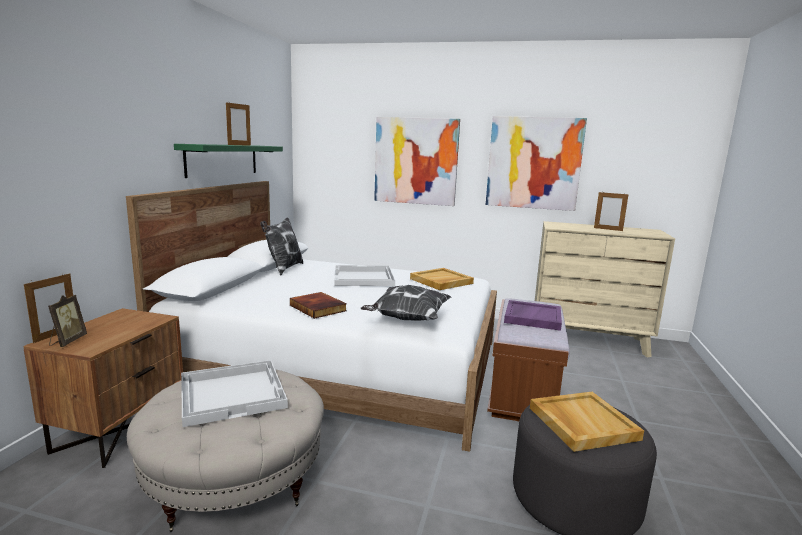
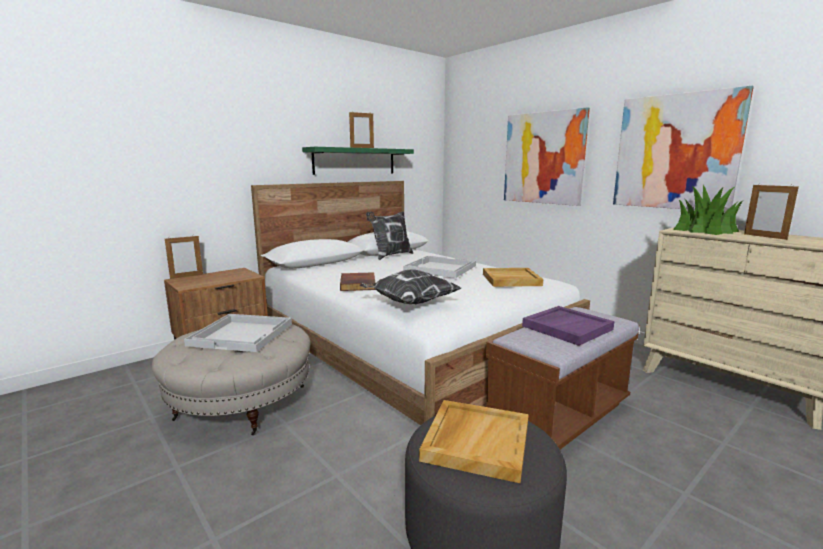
camera: 35 degrees right, 0 degrees up
picture frame [48,295,87,347] -> none
none -> potted plant [673,185,743,235]

